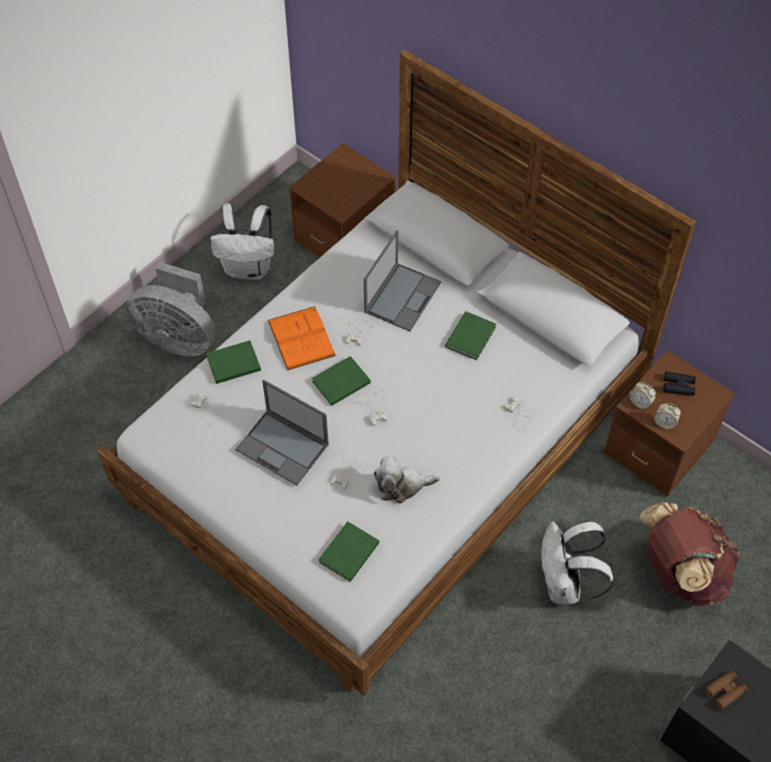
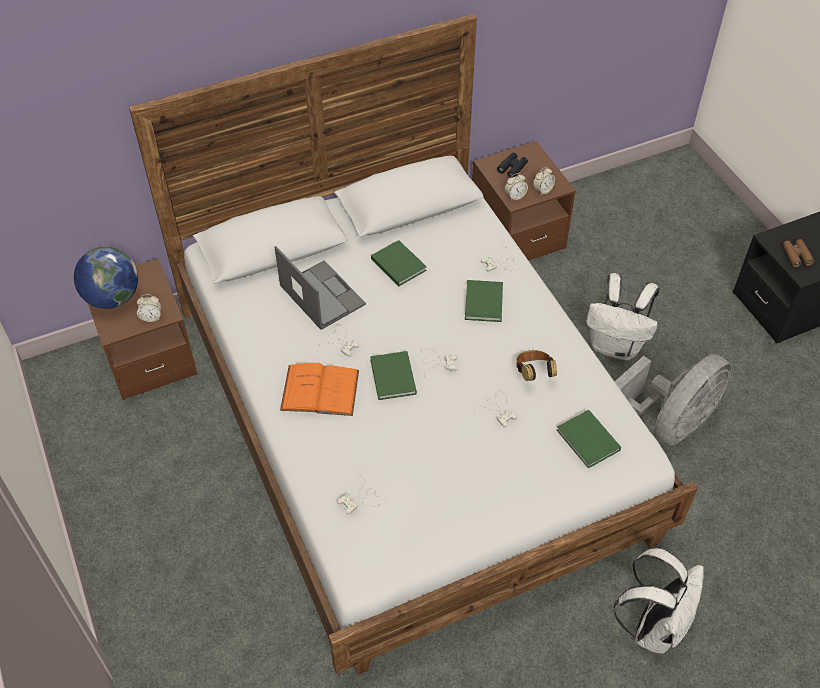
camera: 65 degrees left, 5 degrees down
grey fan [126,262,215,356] -> grey fan moved to [615,354,732,445]
green book [206,340,261,384] -> green book moved to [465,280,503,322]
white backpack [210,203,275,280] -> white backpack moved to [613,548,704,654]
laptop [235,379,329,486] -> none
plush toy [373,456,440,503] -> headphones [516,350,557,381]
brown backpack [640,502,741,606] -> none
none -> globe [74,247,138,309]
none -> alarm clock [137,294,162,322]

